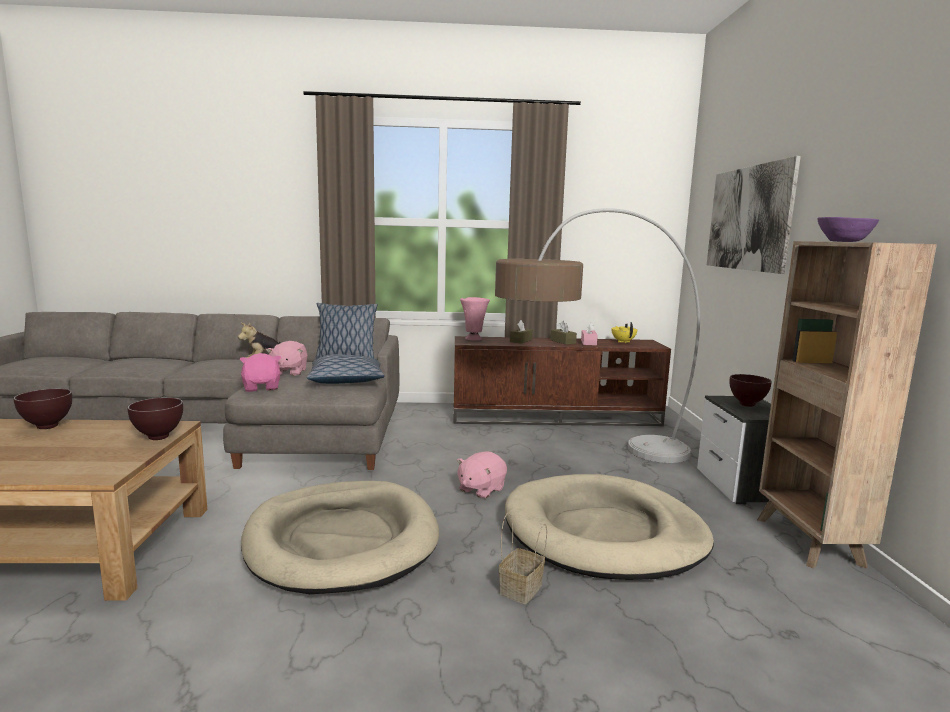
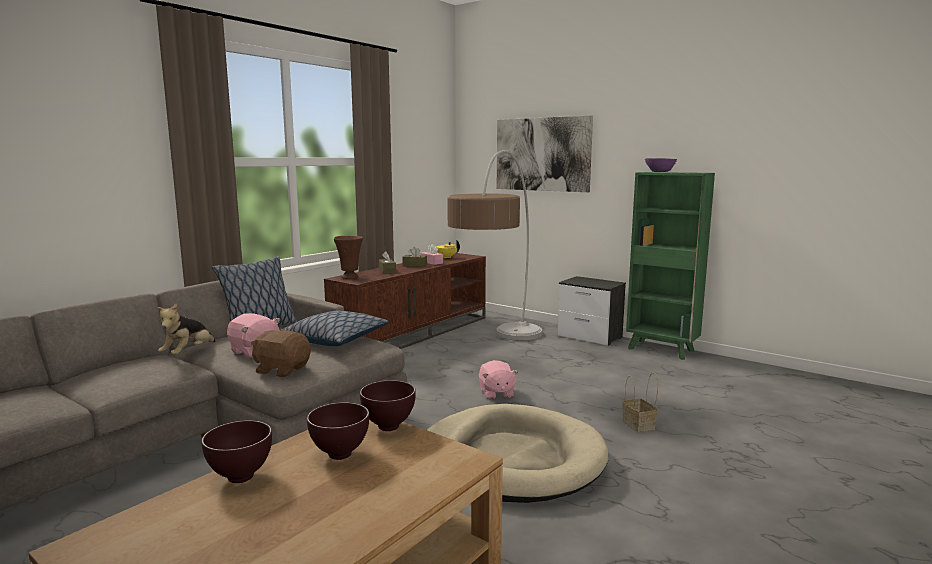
camera: 50 degrees left, 0 degrees up
pink plush toy [240,353,281,392] -> brown plush toy [251,330,311,377]
pink vase [460,297,490,340] -> brown vase [334,236,363,279]
beige dog bed [505,474,714,580] -> none
brown bowl [730,374,772,407] -> brown bowl moved to [307,402,369,460]
brown bookcase [757,241,937,569] -> green bookcase [626,172,715,360]

